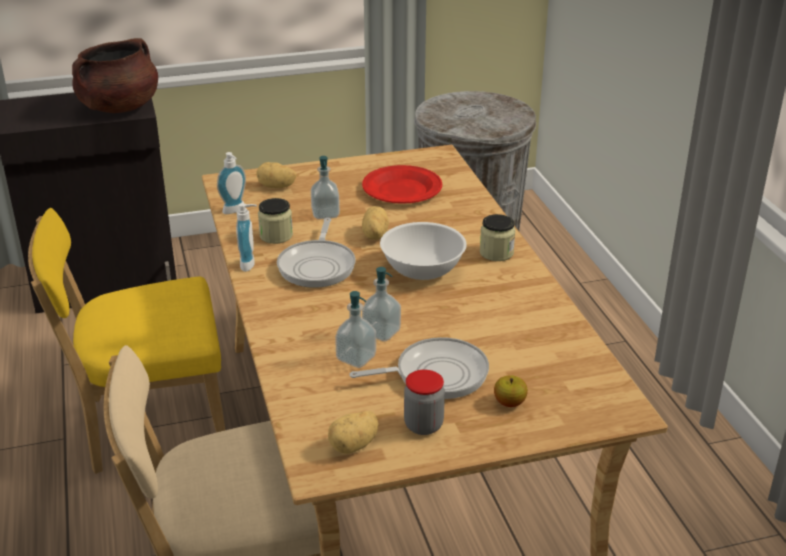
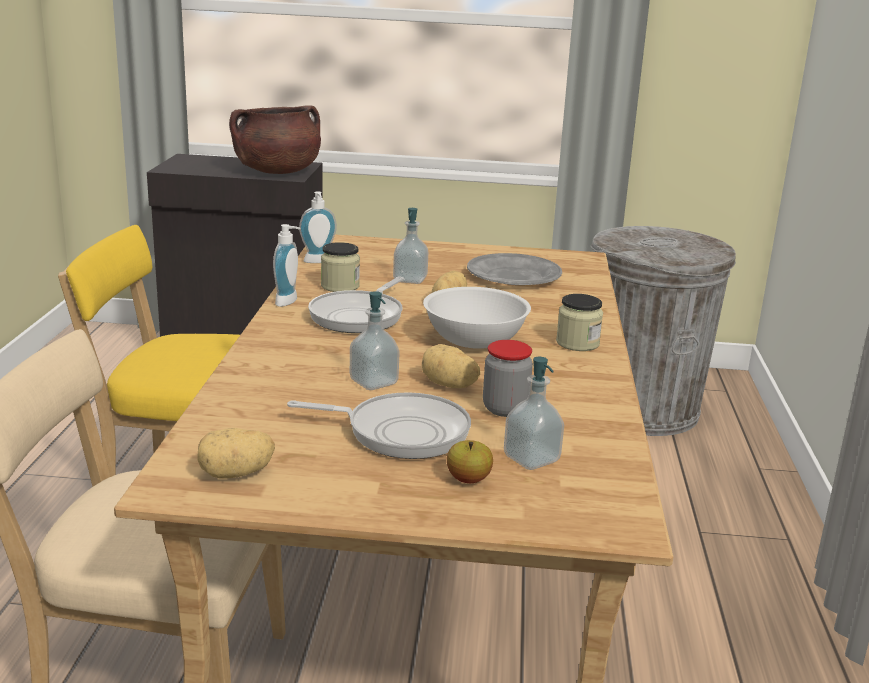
camera: 20 degrees right, 10 degrees down
potato [256,162,296,188] -> potato moved to [422,344,480,388]
soap dispenser [335,291,376,368] -> soap dispenser moved to [504,357,564,470]
red plate [362,165,442,204] -> grey plate [467,253,562,285]
jar [404,370,445,435] -> jar moved to [483,340,533,417]

